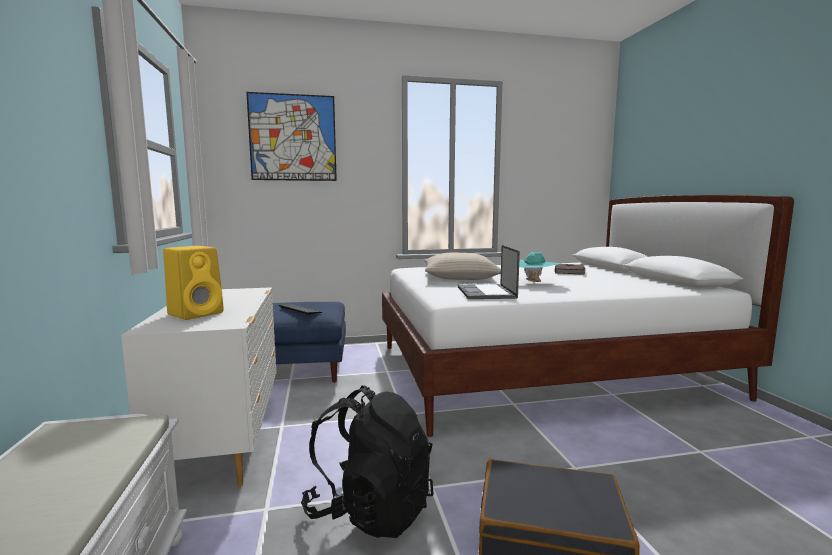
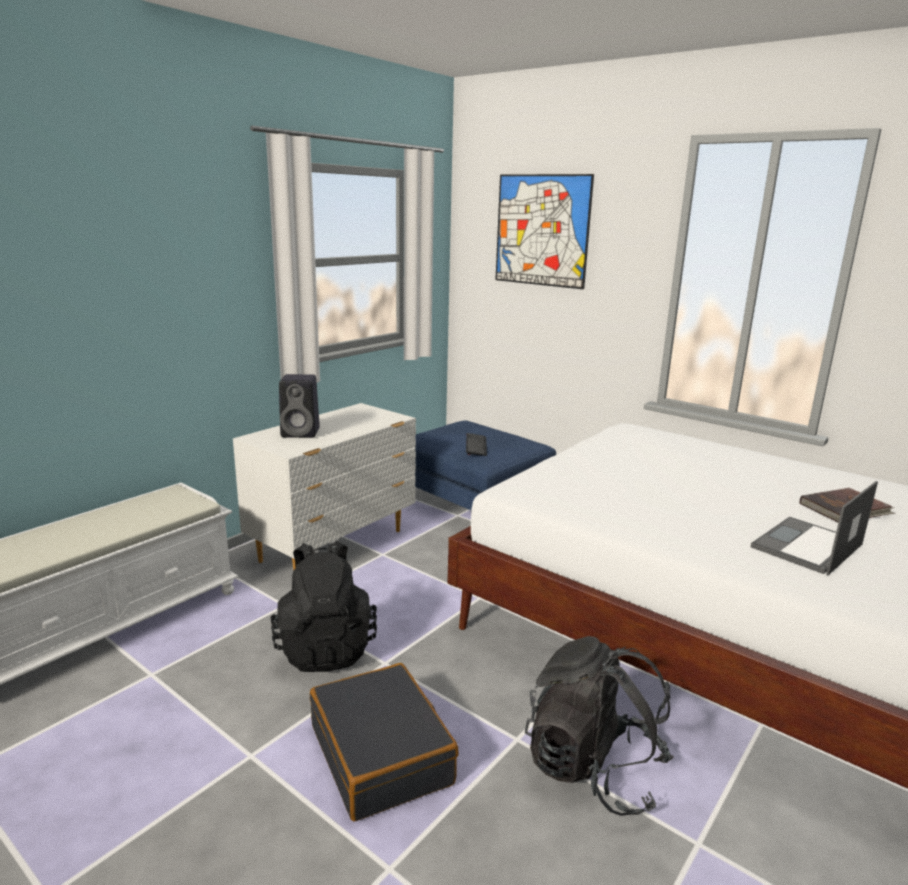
camera: 50 degrees right, 10 degrees up
yellow speaker [163,246,224,320] -> black speaker [279,374,320,438]
beige pillow [425,253,501,280] -> none
laptop [458,245,520,299] -> laptop moved to [751,481,878,576]
turquoise hat [519,252,562,282] -> none
none -> black backpack [525,636,674,816]

